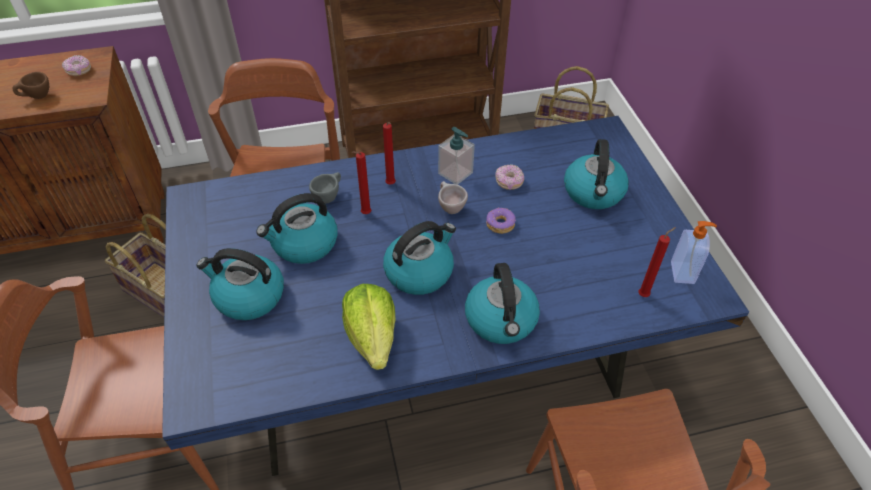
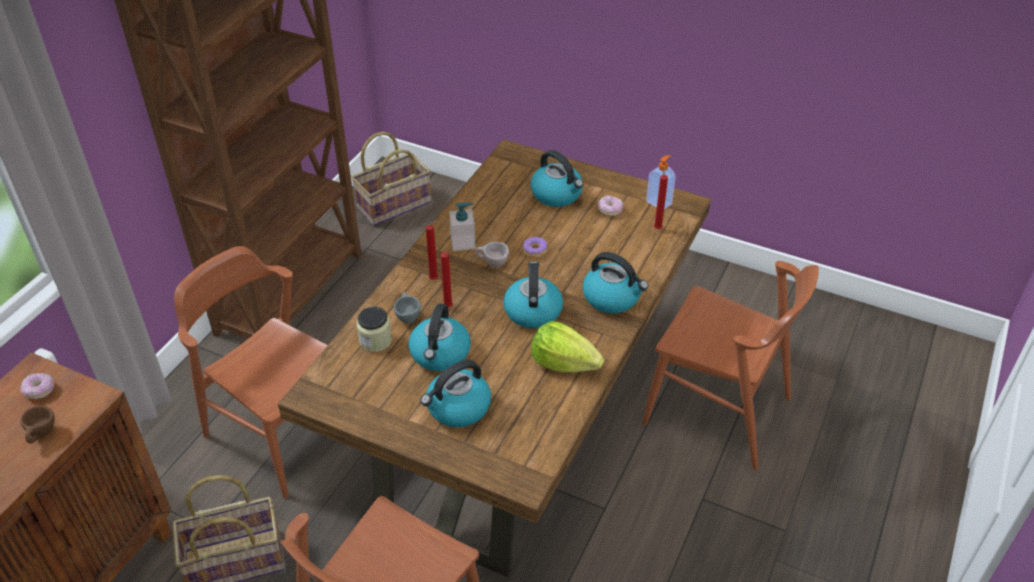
camera: 50 degrees left, 5 degrees down
blue dining table [162,116,749,476] -> brown dining table [278,139,711,577]
donut [496,165,524,190] -> donut moved to [598,195,623,216]
none -> jar [357,306,392,352]

